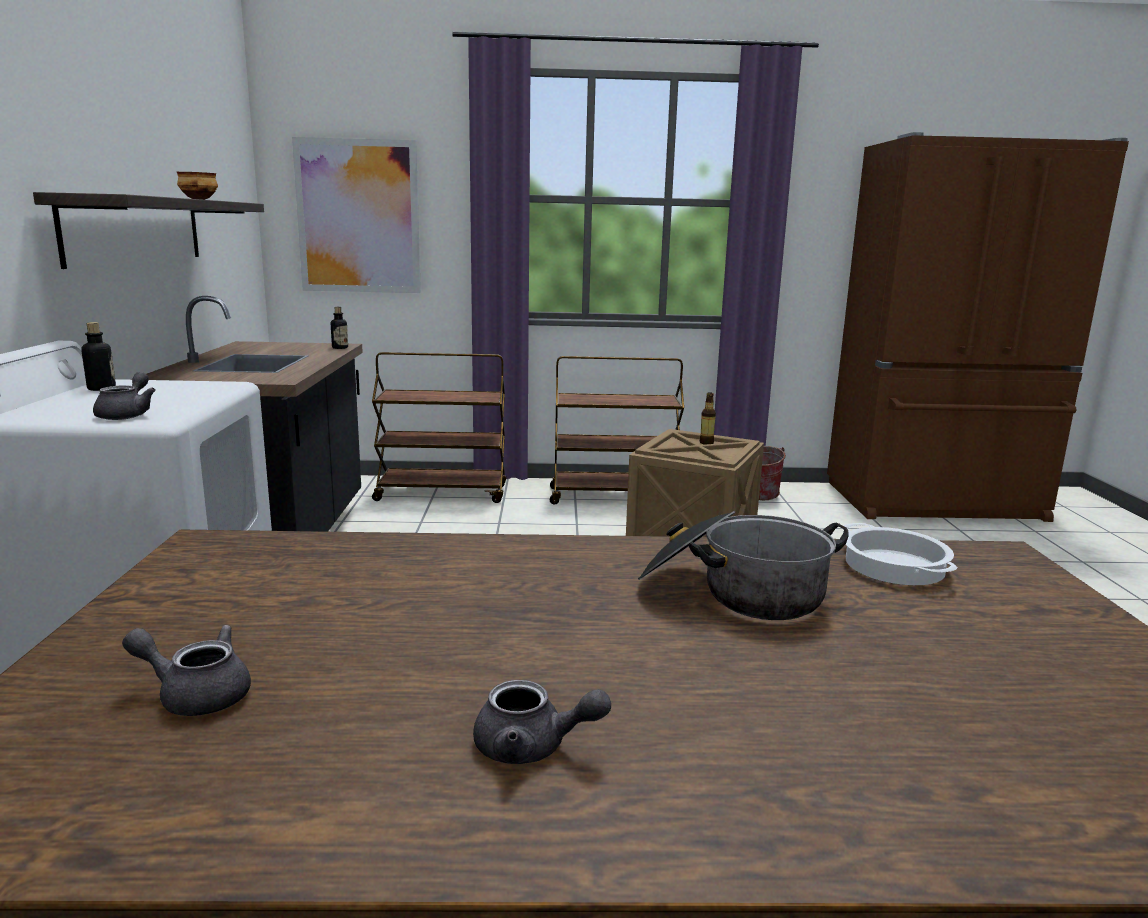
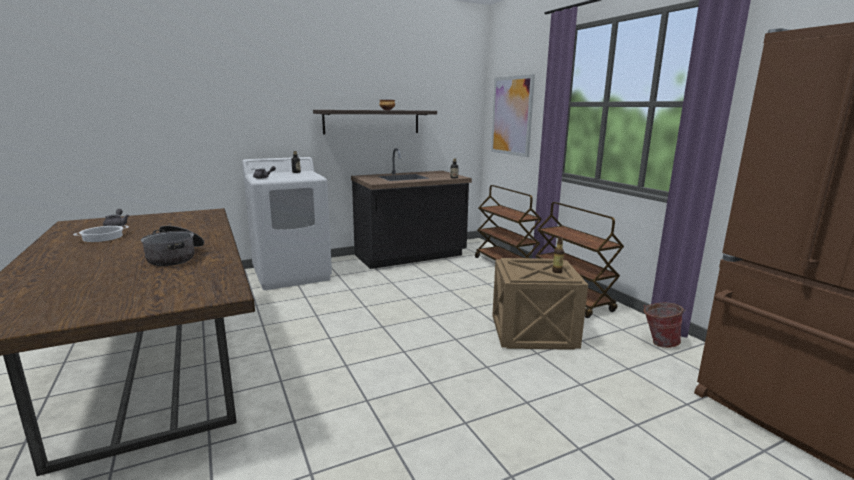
camera: 65 degrees right, 0 degrees up
grey teapot [473,680,611,764] -> none
cooking pot [844,523,958,585] -> cooking pot moved to [73,226,129,242]

